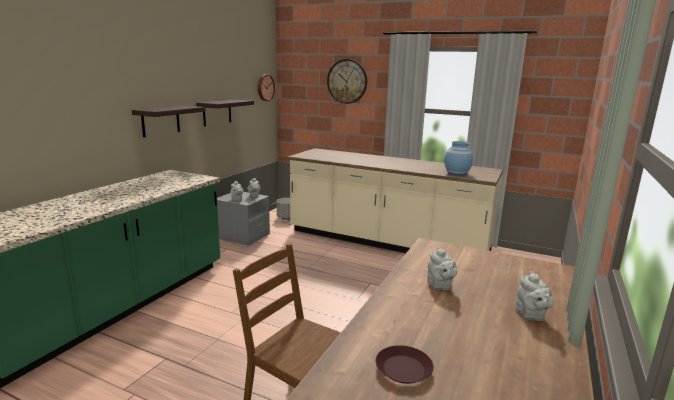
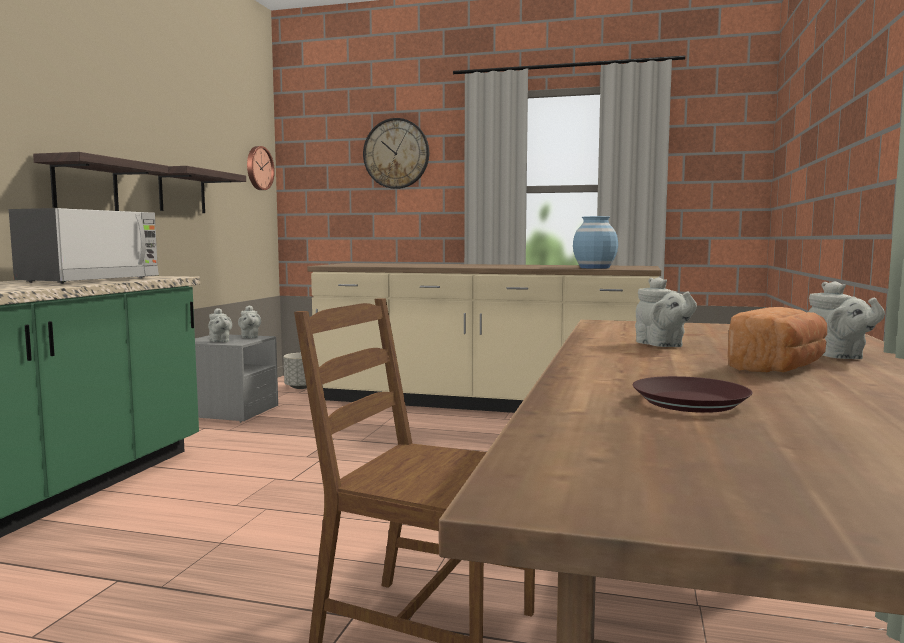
camera: 10 degrees left, 10 degrees down
none -> microwave [9,208,159,284]
none -> bread [728,307,827,372]

